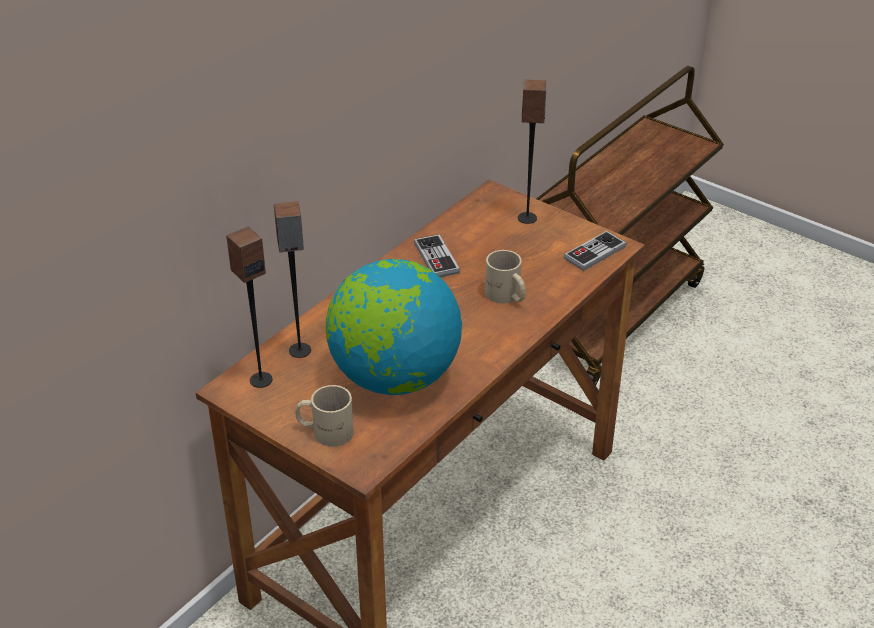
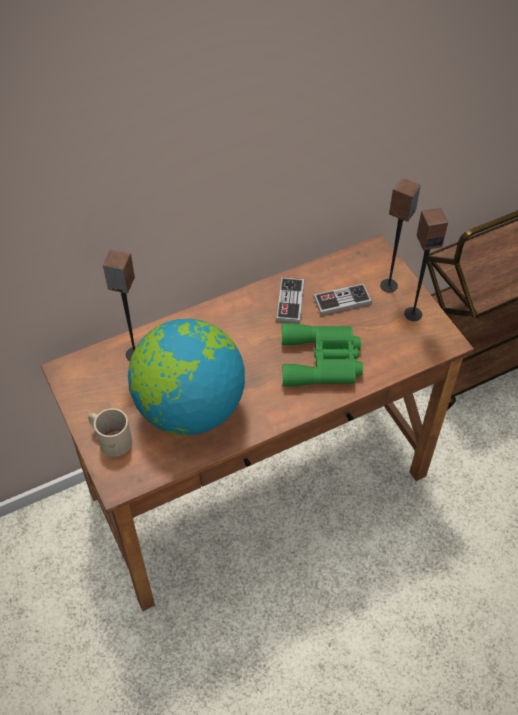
camera: 25 degrees right, 15 degrees up
speaker [226,226,273,388] -> speaker moved to [404,207,448,321]
beige mug [485,250,526,304] -> green binoculars [282,323,363,386]
game controller [564,231,626,271] -> game controller moved to [313,284,372,315]

